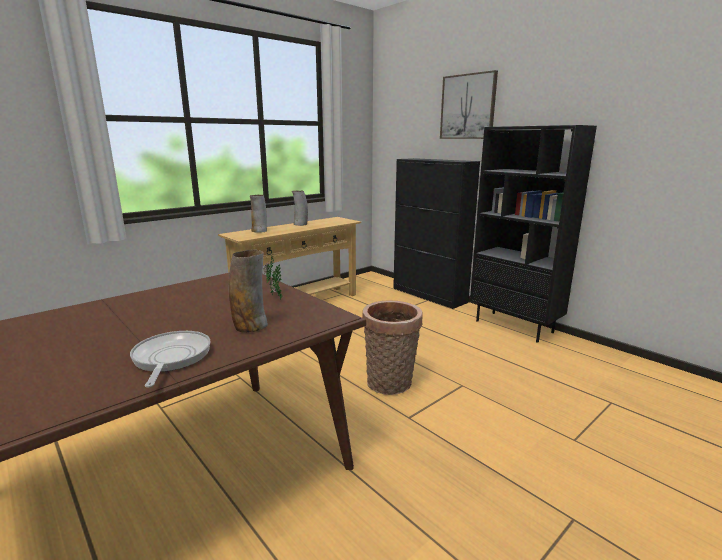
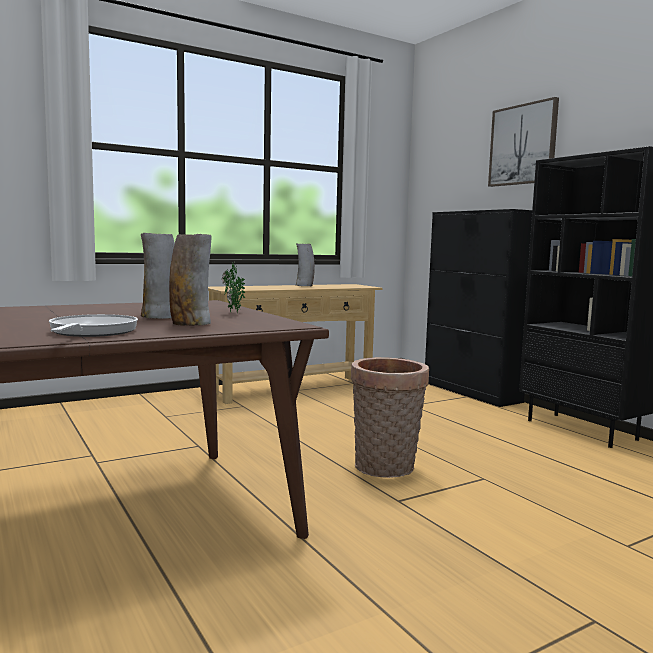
camera: 10 degrees right, 10 degrees down
vase [250,195,267,233] -> vase moved to [141,233,175,319]

